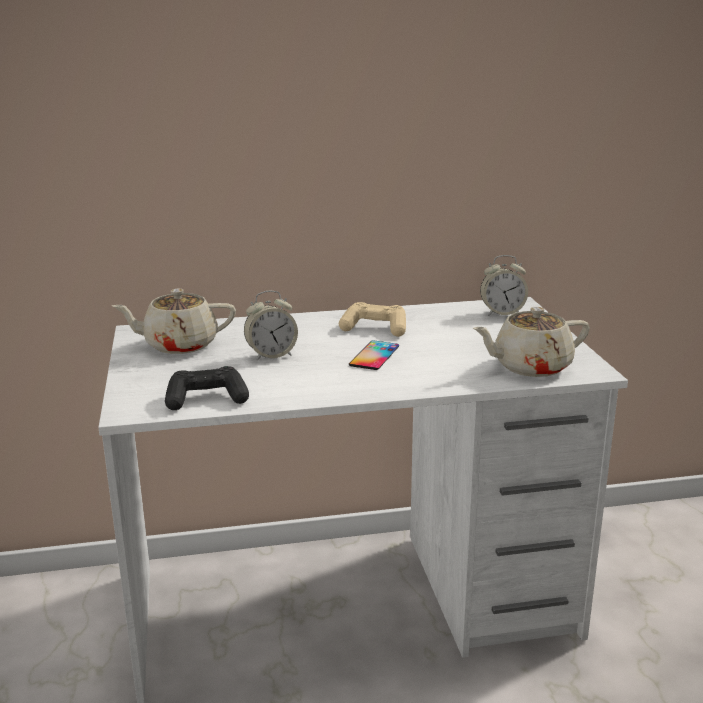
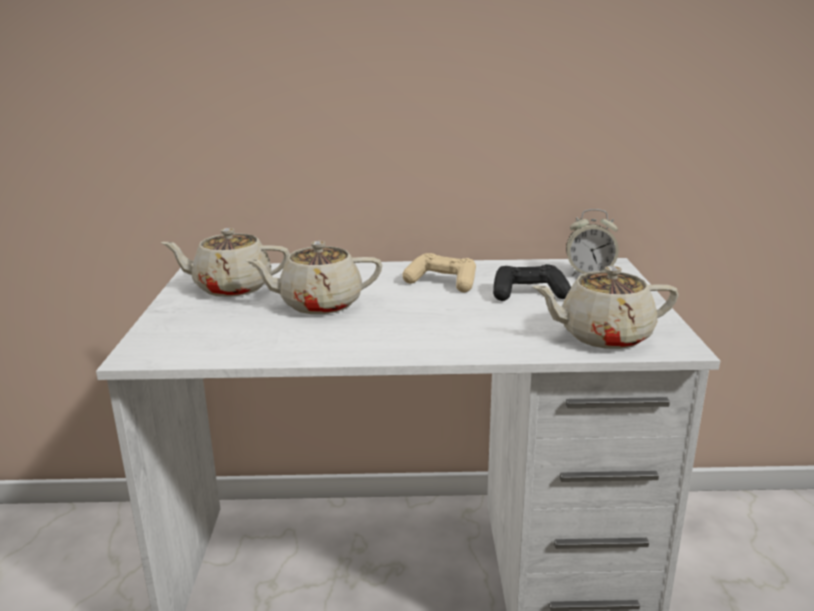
camera: 10 degrees right, 0 degrees up
black game controller [165,366,249,410] -> black game controller moved to [493,264,571,301]
alarm clock [244,291,298,361] -> beige teapot [245,241,382,314]
phone [349,340,399,370] -> none

